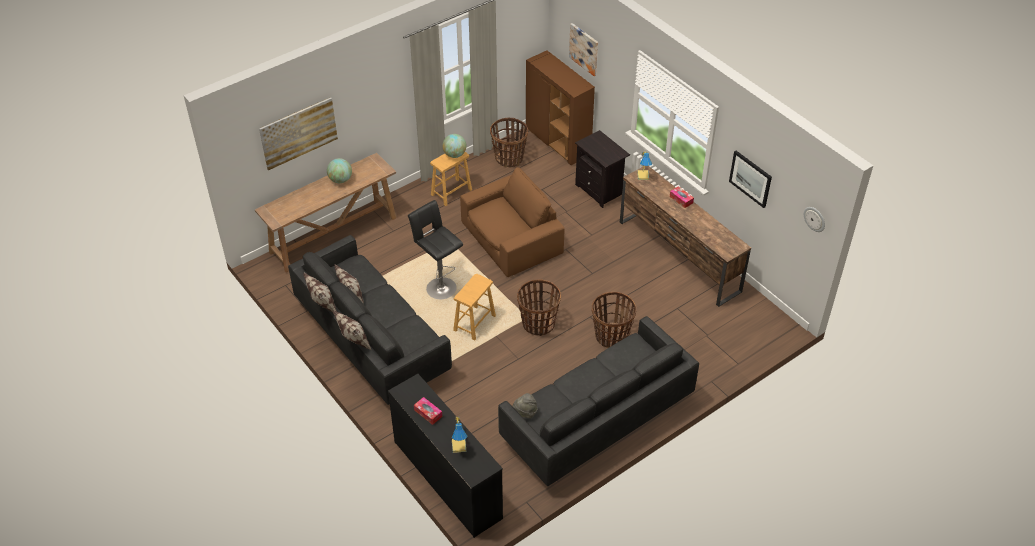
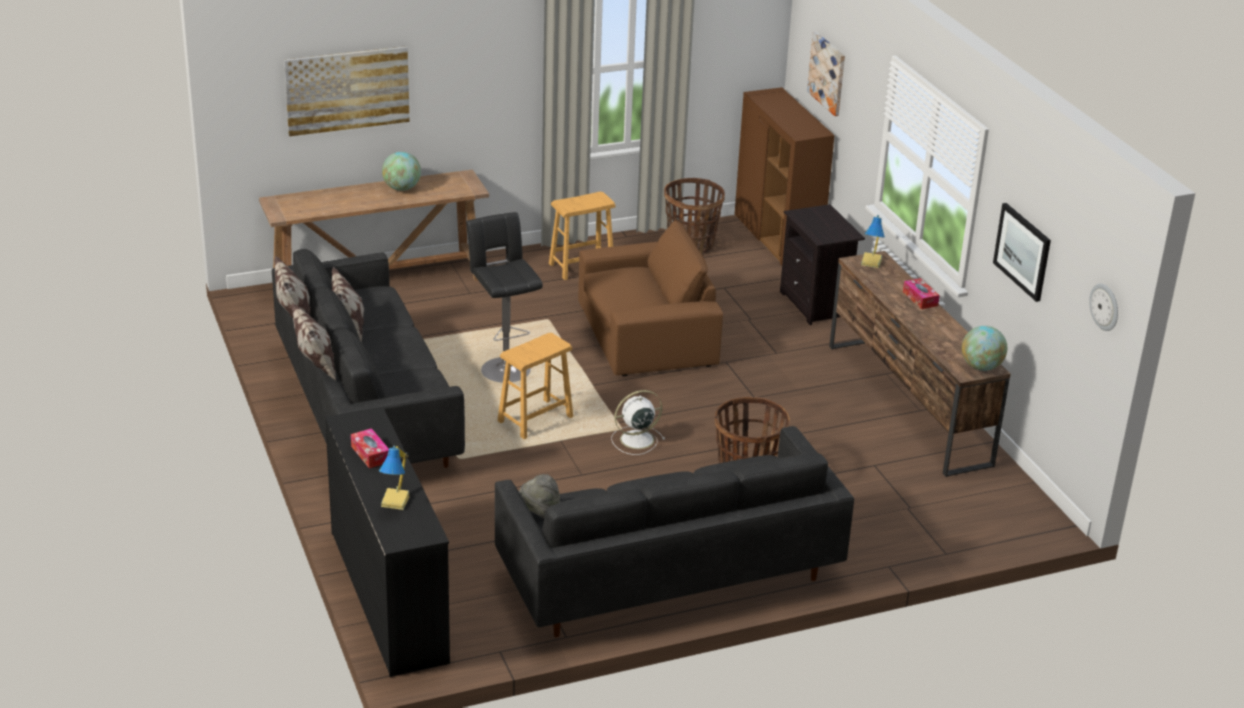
camera: 15 degrees right, 15 degrees down
globe [442,134,467,158] -> globe moved to [962,326,1007,371]
basket [517,279,561,336] -> white fan [611,390,665,455]

